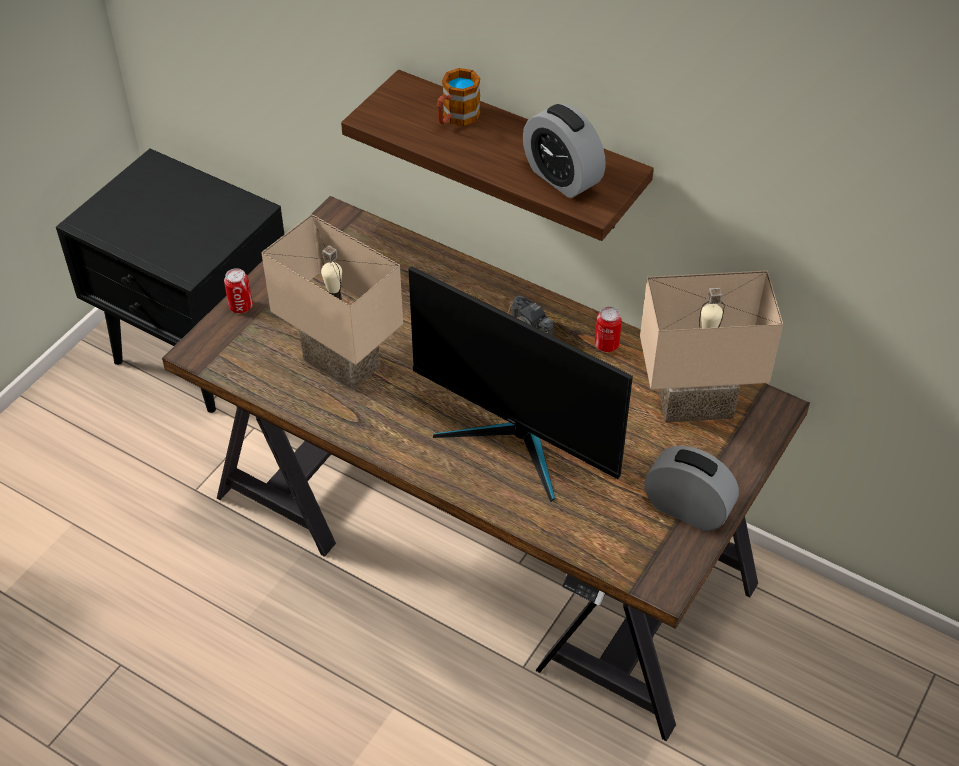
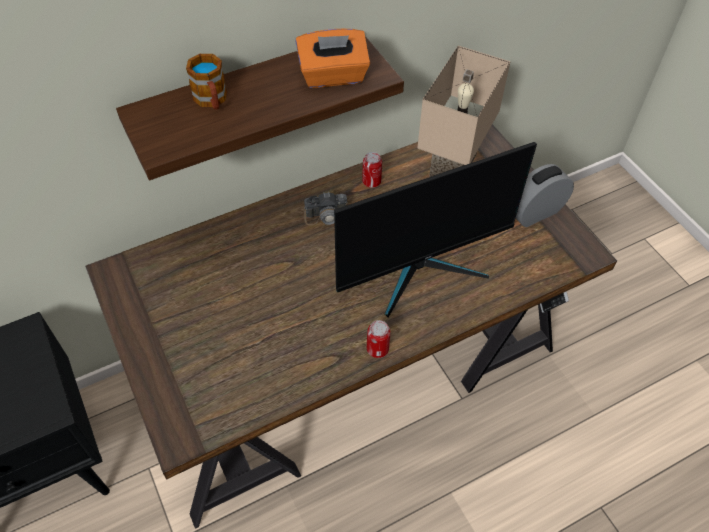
camera: 60 degrees left, 5 degrees up
can [224,268,253,313] -> can moved to [367,320,390,358]
beige table lamp [261,214,403,391] -> none
alarm clock [523,103,606,198] -> orange tissue box [296,29,370,88]

